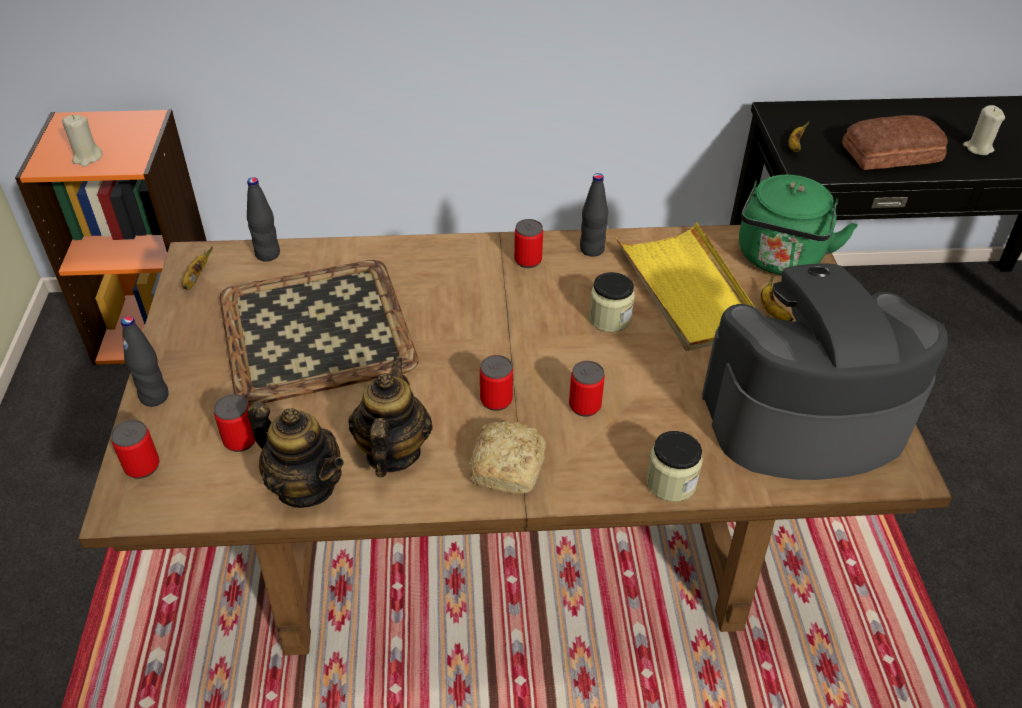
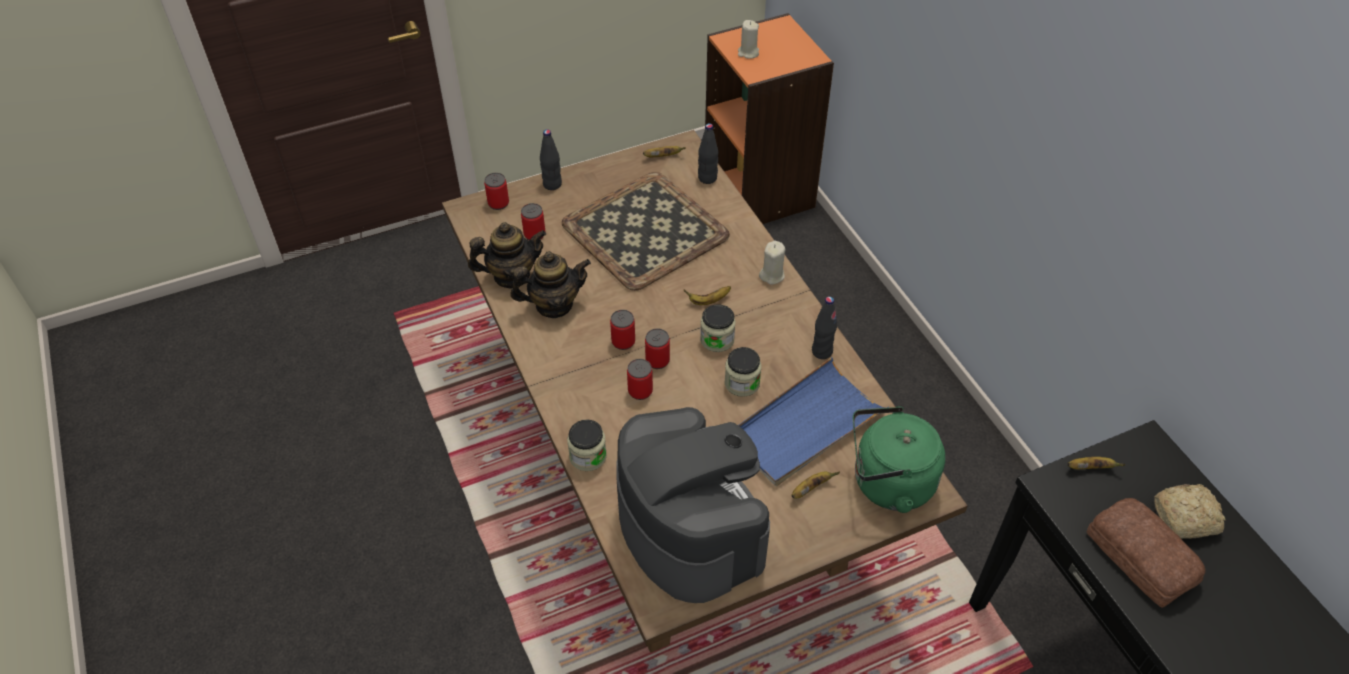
camera: 70 degrees right, 5 degrees up
teapot [247,402,344,508] -> teapot turned 120 degrees counterclockwise [468,222,546,289]
bread [470,421,546,493] -> bread moved to [1154,484,1226,539]
can [514,219,543,268] -> can moved to [645,329,670,369]
yellow tray [616,222,754,351] -> blue tray [738,357,889,486]
beige candle [963,105,1005,155] -> beige candle moved to [759,241,785,285]
none -> banana [684,286,731,305]
none -> jar [700,304,736,352]

